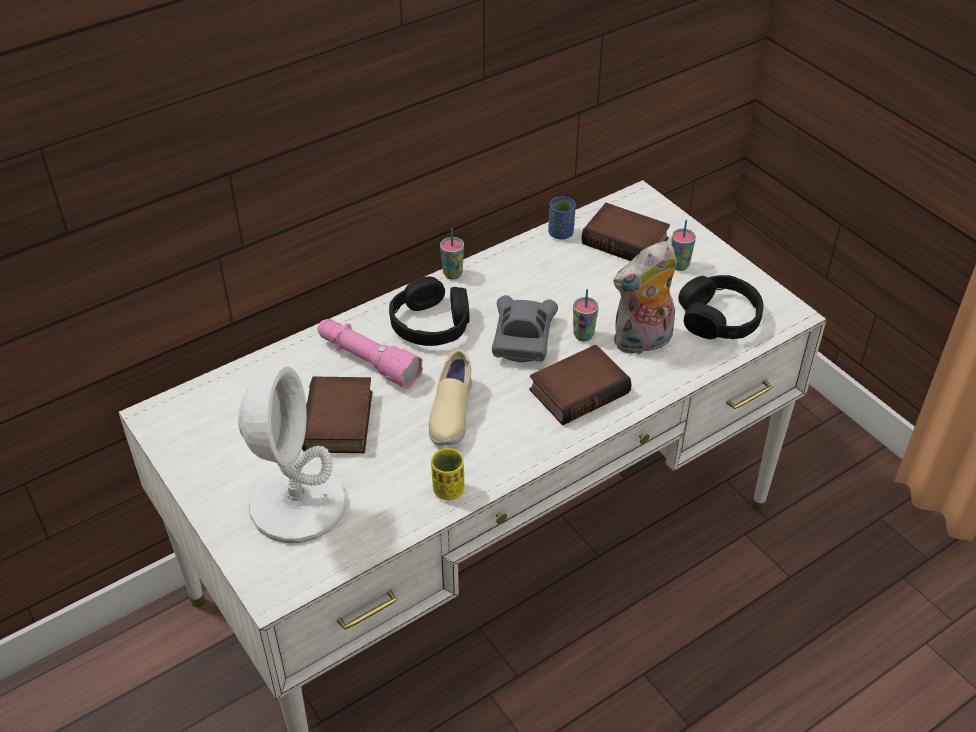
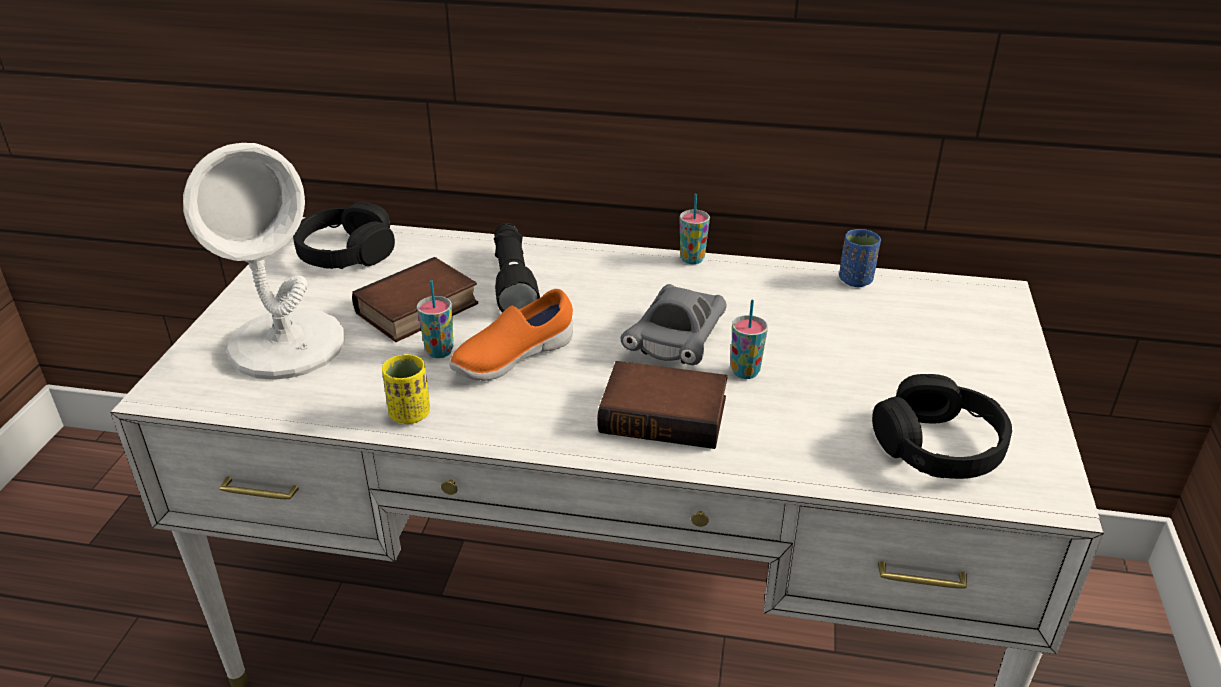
camera: 45 degrees right, 10 degrees down
pink flashlight [318,319,423,389] -> black flashlight [494,223,540,313]
black headphones [389,276,470,346] -> black headphones moved to [293,201,395,269]
beige shoe [429,349,472,445] -> orange shoe [449,289,573,381]
grey toy car [492,295,558,362] -> grey toy car turned 150 degrees clockwise [620,284,727,365]
book [581,203,670,261] -> none
plush toy [613,241,677,355] -> none
cup [671,220,696,271] -> cup moved to [416,280,453,358]

